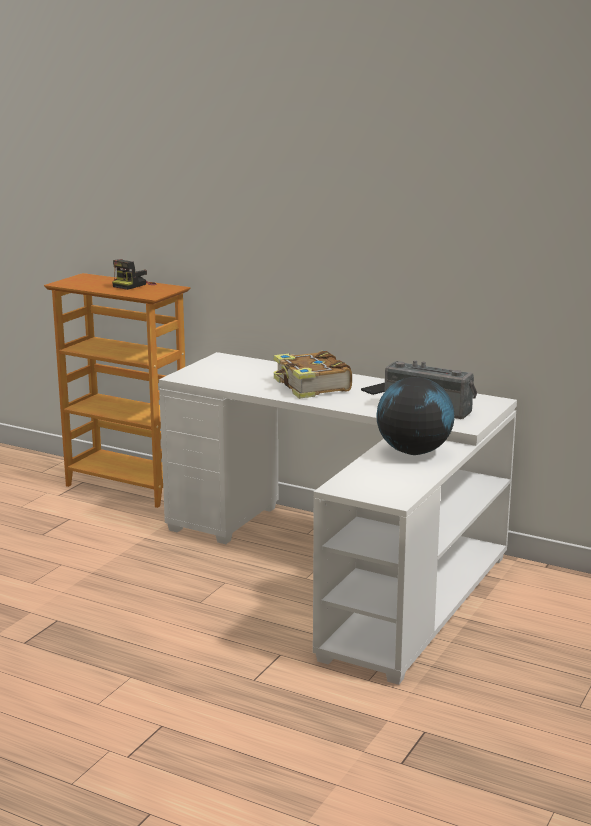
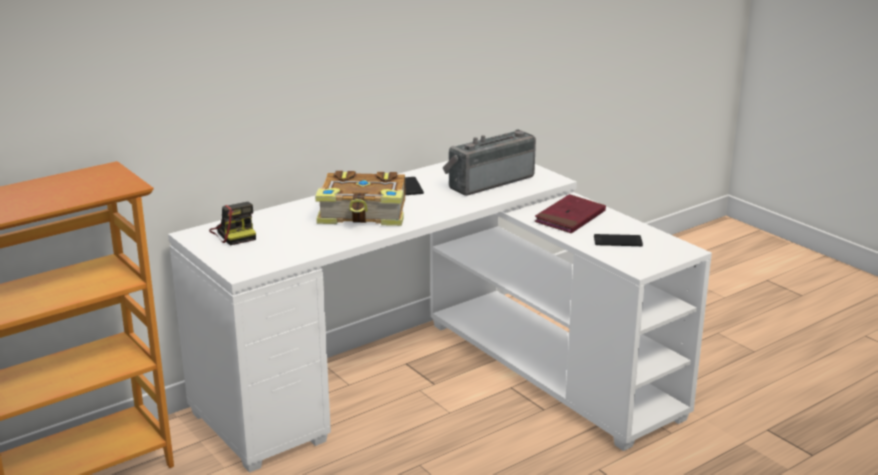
camera: 65 degrees left, 5 degrees up
camera [112,259,156,290] -> camera moved to [209,202,256,245]
globe [376,377,454,455] -> red book [534,194,606,233]
none -> phone [594,234,643,246]

